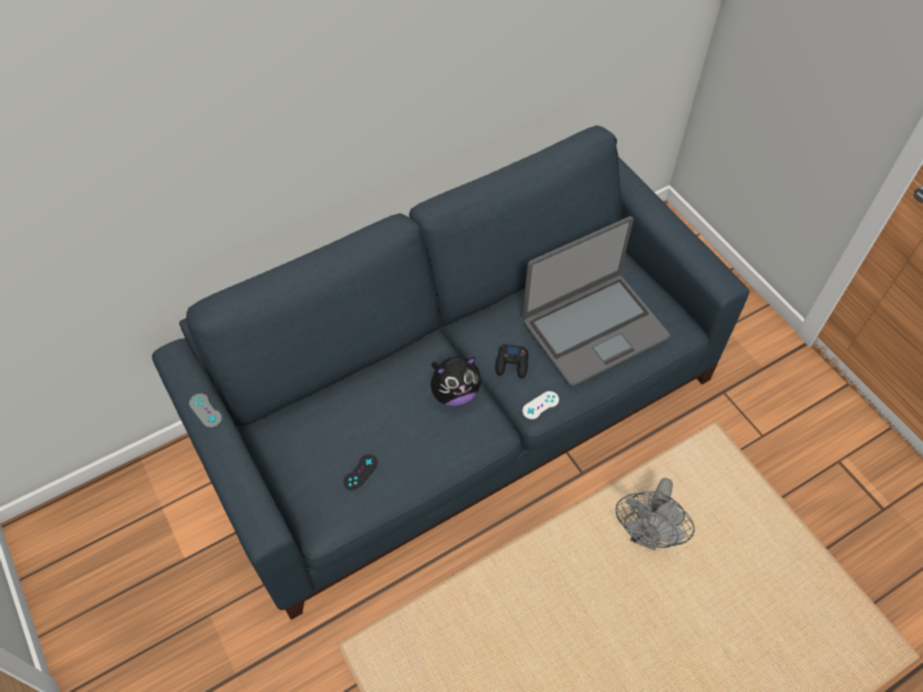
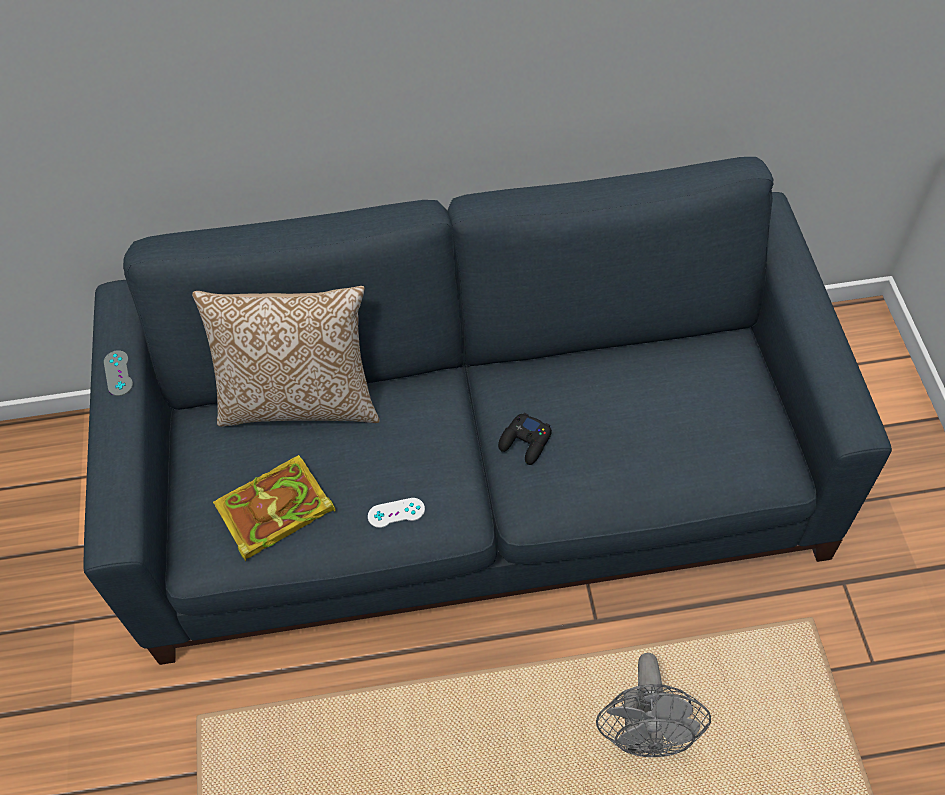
camera: 25 degrees right, 0 degrees up
black game controller [343,454,378,491] -> book [213,455,336,561]
plush toy [431,356,481,406] -> none
laptop [522,216,670,387] -> none
white game controller [522,391,559,419] -> white game controller moved to [368,498,425,528]
grey fan [616,478,695,551] -> grey fan turned 45 degrees counterclockwise [596,653,711,757]
none -> pillow [192,286,380,427]

